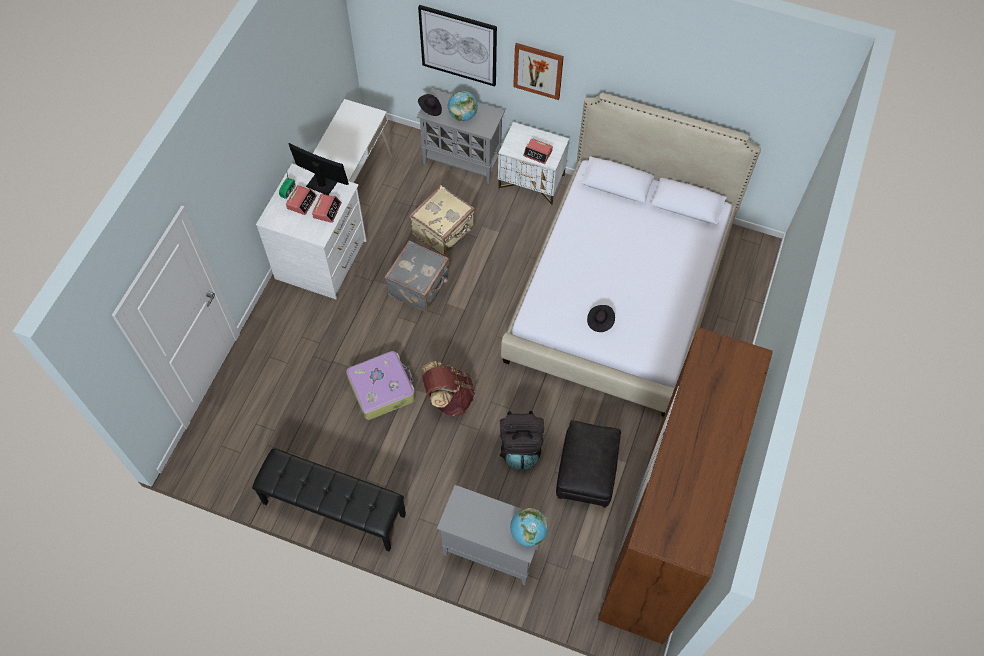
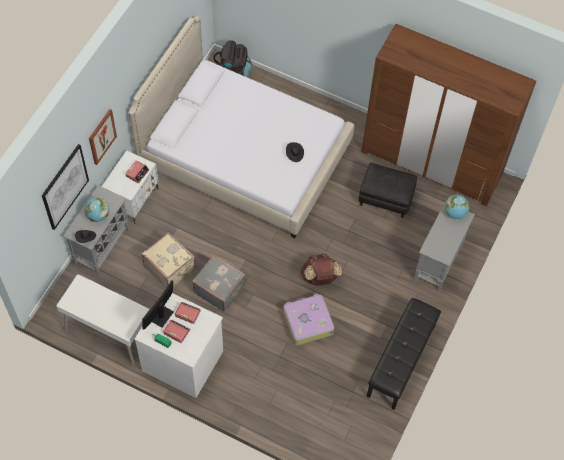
camera: 85 degrees left, 0 degrees up
black backpack [500,411,544,470] -> black backpack moved to [214,40,252,77]

